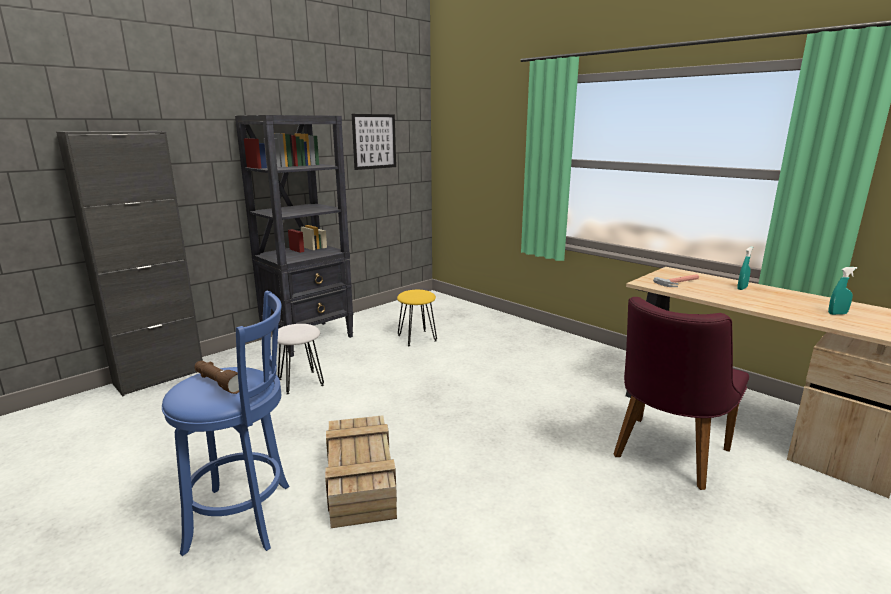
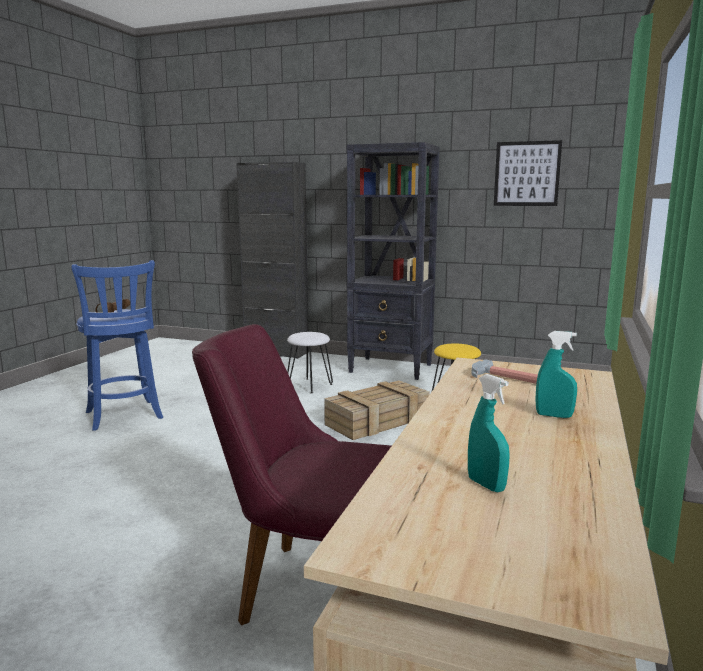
camera: 65 degrees right, 5 degrees down
crate [325,415,397,528] -> crate moved to [324,380,430,440]

